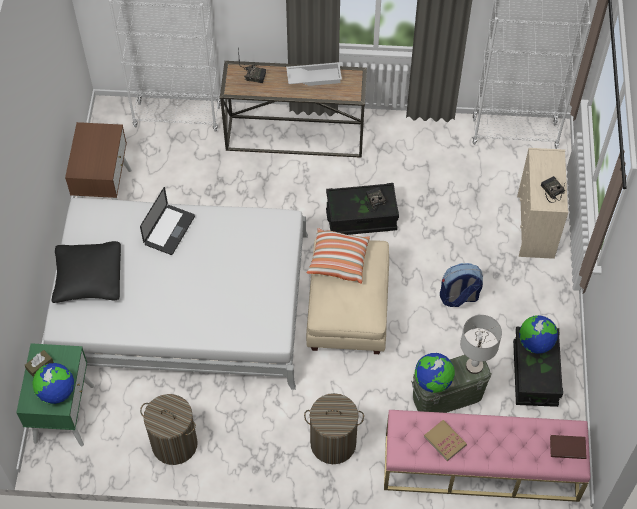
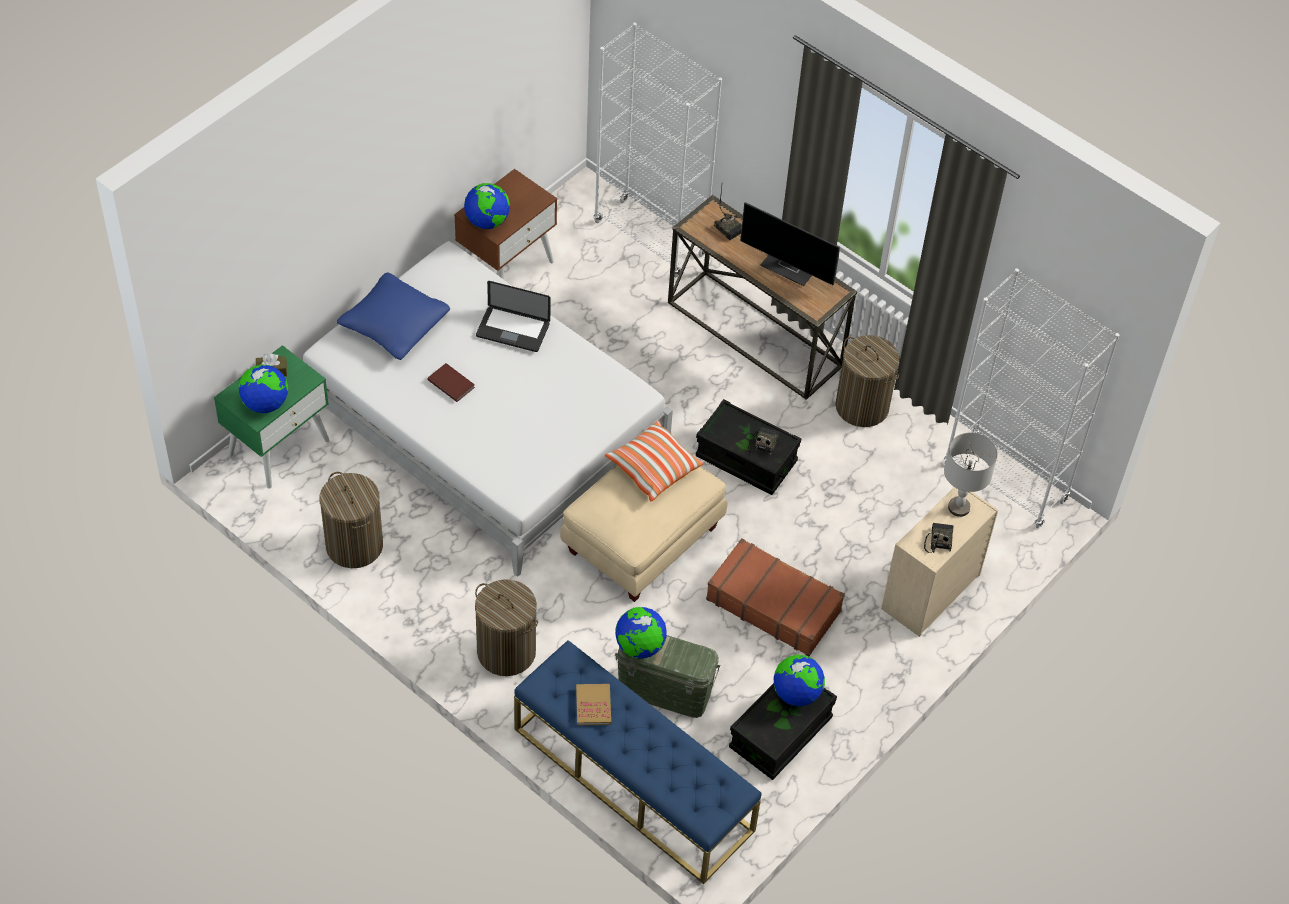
camera: 35 degrees right, 5 degrees down
black pillow [52,241,121,303] -> blue pillow [337,272,450,360]
laptop [140,187,195,255] -> laptop turned 45 degrees clockwise [476,281,551,352]
white tray [286,62,342,86] -> monitor [740,202,840,286]
pink bench [384,410,591,502] -> blue bench [514,640,762,884]
backpack [440,263,483,307] -> brown suitcase [706,538,845,656]
grey table lamp [460,315,502,374] -> grey table lamp moved to [944,433,998,517]
brown book [550,435,587,459] -> brown book moved to [427,363,475,402]
none -> globe [464,183,510,229]
none -> laundry basket [835,335,900,427]

